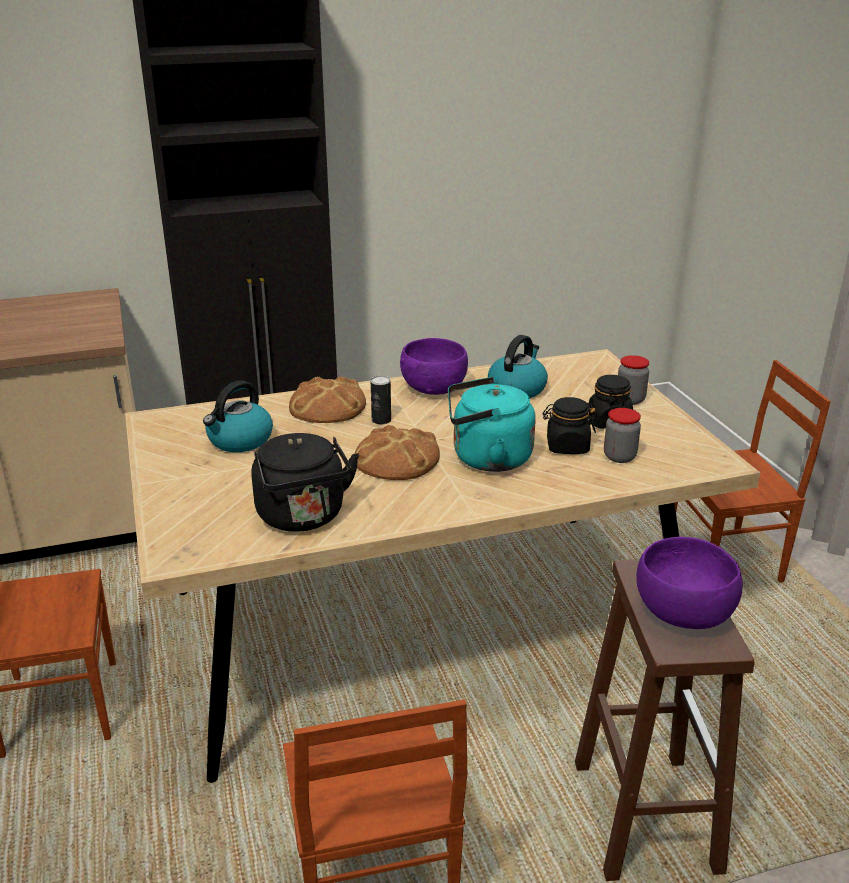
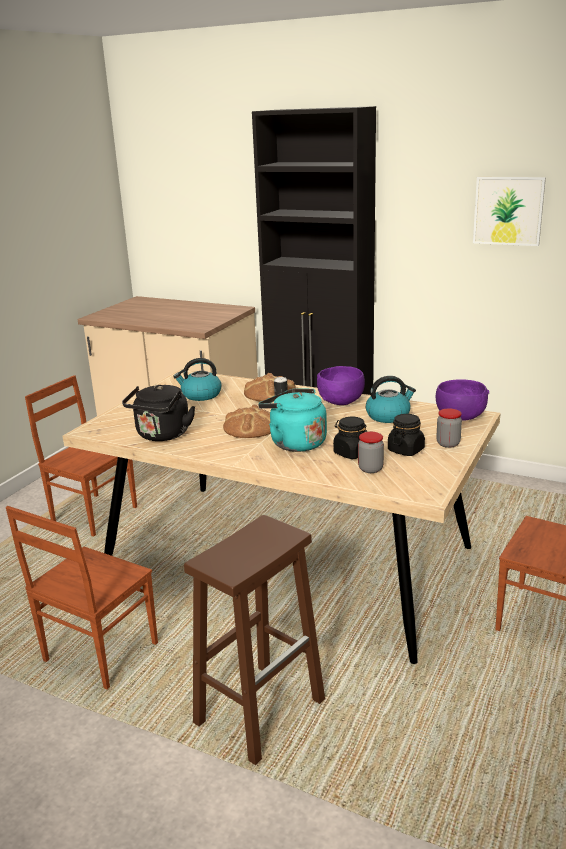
camera: 45 degrees right, 5 degrees down
purple bowl [636,537,743,629] -> purple bowl moved to [436,379,489,421]
none -> picture [473,177,546,246]

